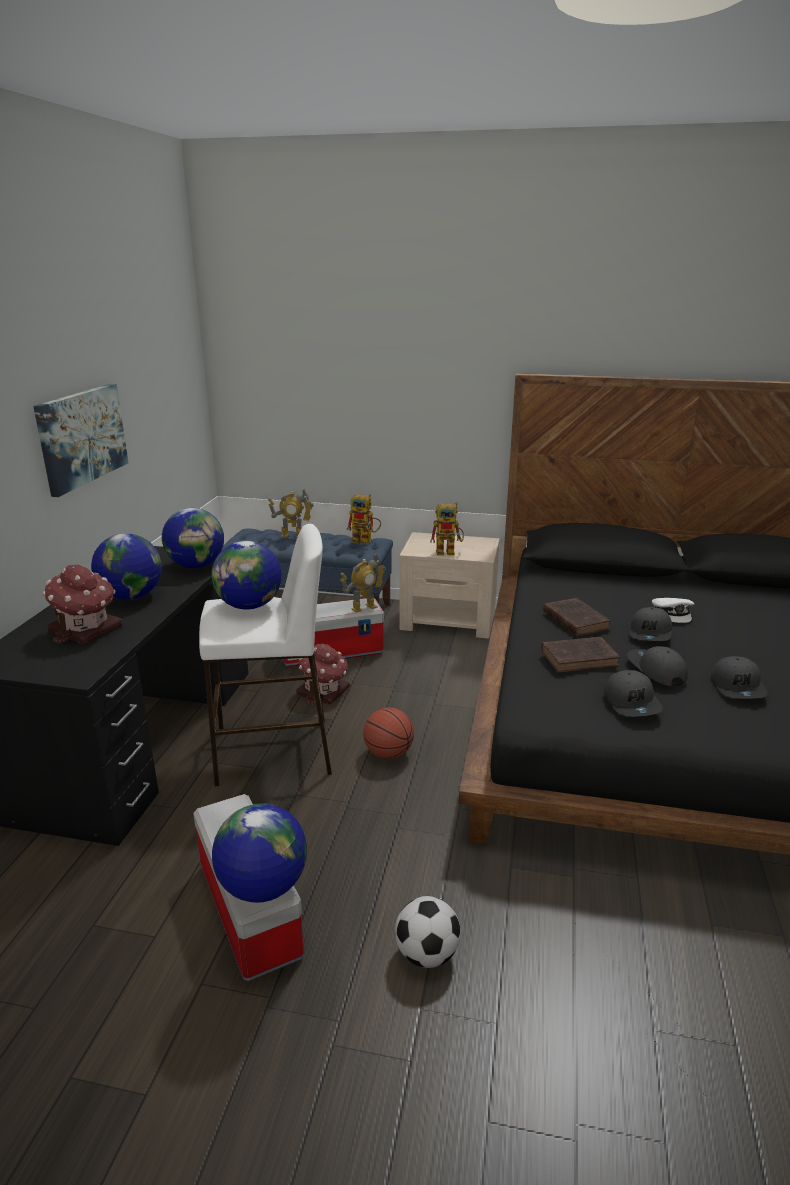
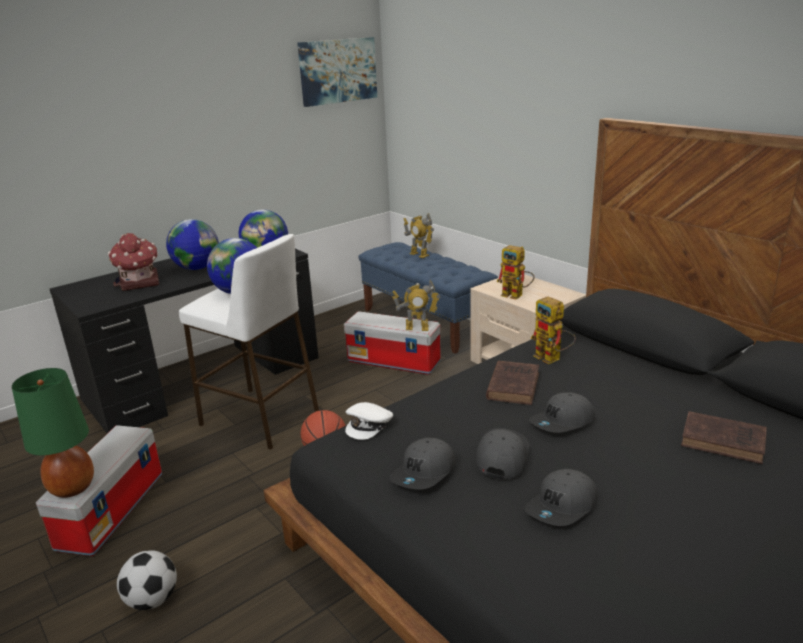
camera: 40 degrees right, 0 degrees up
picture [33,384,128,497] -> picture moved to [297,37,377,107]
globe [212,803,307,903] -> green table lamp [12,368,94,498]
toy house [296,644,350,705] -> none
toy robot [347,494,381,545] -> toy robot moved to [531,296,576,364]
brown book [541,637,620,673] -> brown book moved to [681,411,767,464]
white cap [652,598,694,623] -> white cap moved to [345,402,393,440]

